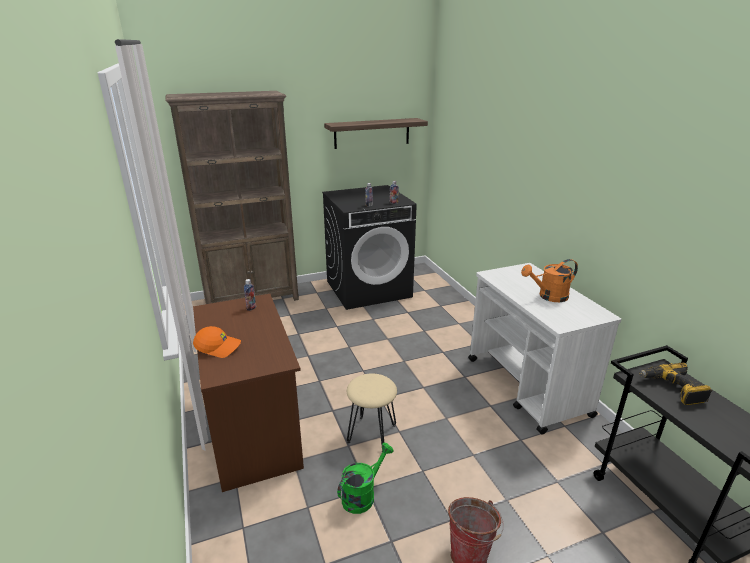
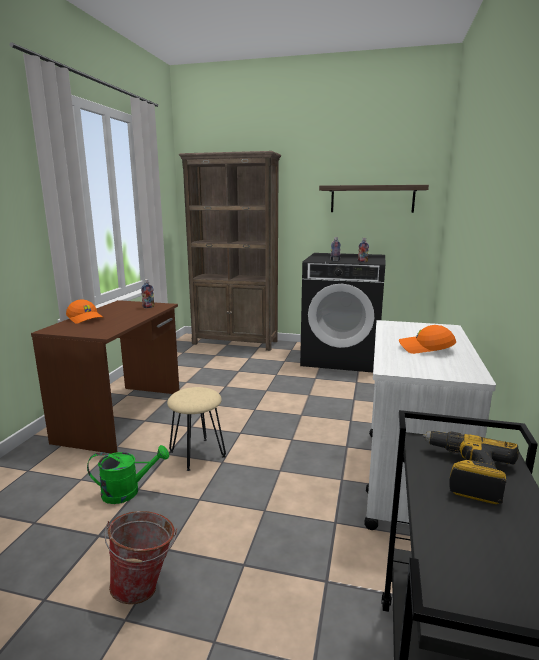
camera: 35 degrees right, 10 degrees down
orange watering can [521,259,578,302] -> orange cap [399,325,456,354]

